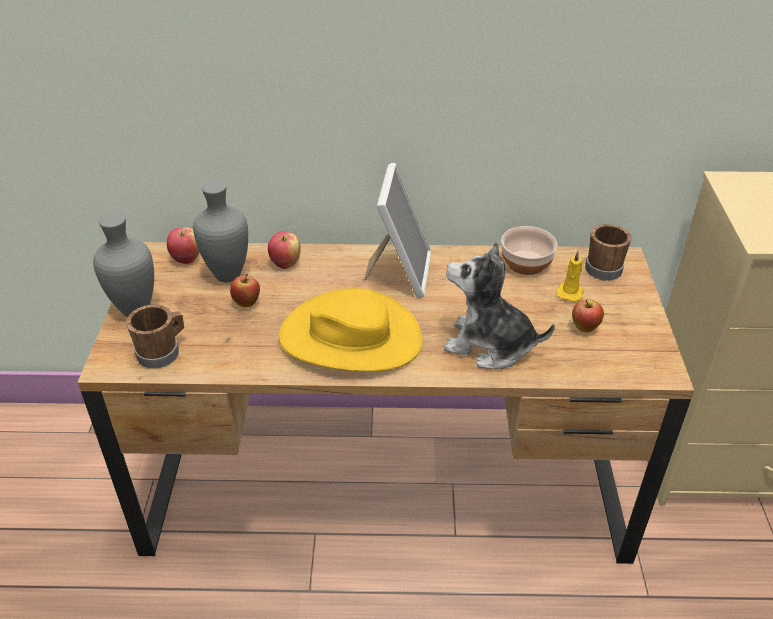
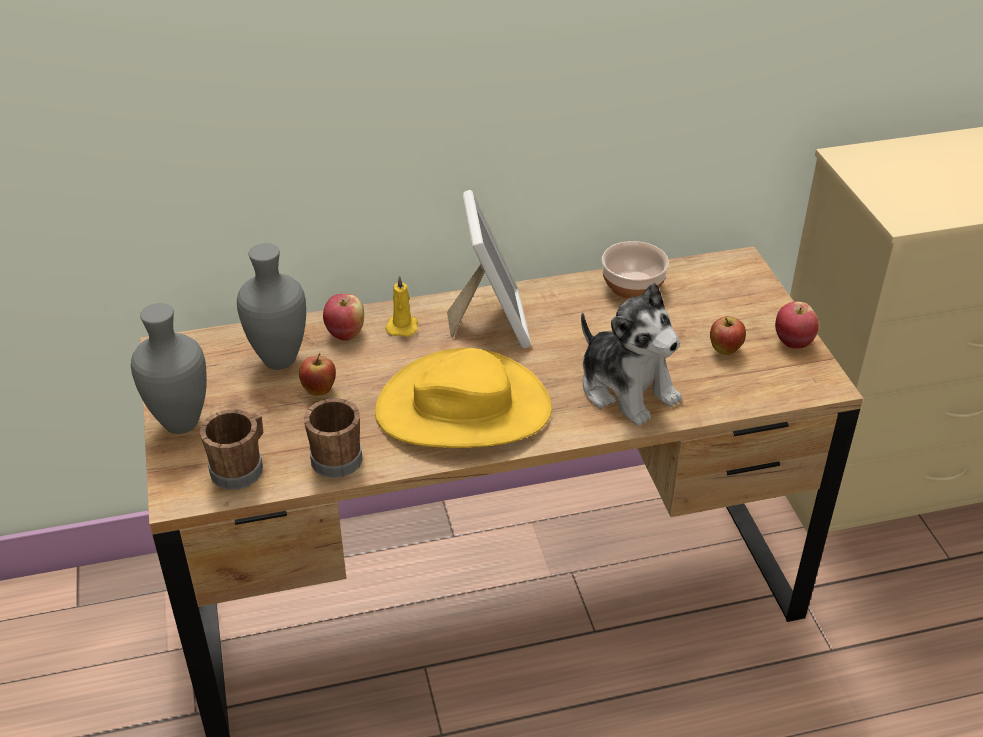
camera: 15 degrees left, 0 degrees up
apple [167,227,199,264] -> apple moved to [775,302,819,349]
plush toy [444,242,555,369] -> plush toy turned 135 degrees counterclockwise [581,283,682,426]
yellow candle [556,251,584,302] -> yellow candle moved to [385,275,418,337]
brown mug [585,224,632,281] -> brown mug moved to [304,398,363,478]

